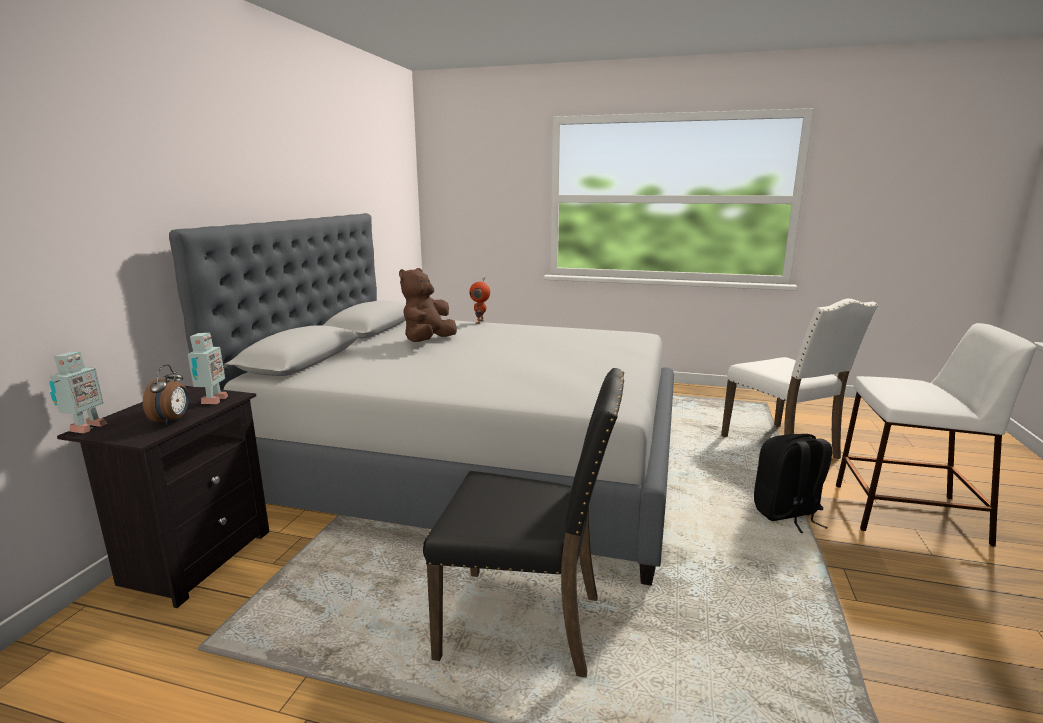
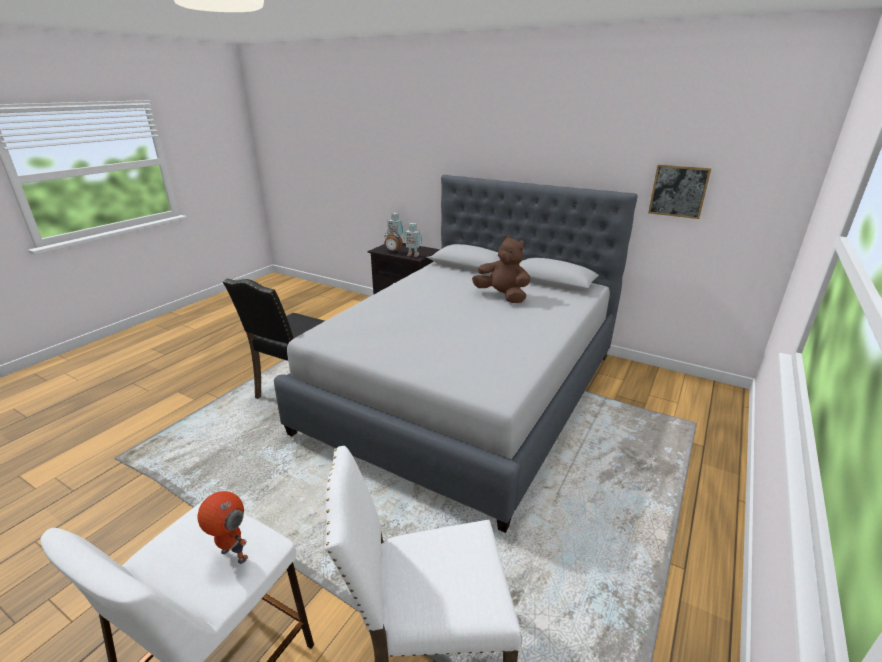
camera: 105 degrees right, 10 degrees up
toy robot [469,278,490,324] -> toy robot moved to [198,491,248,564]
black backpack [754,434,832,533] -> none
none -> picture [648,165,711,219]

